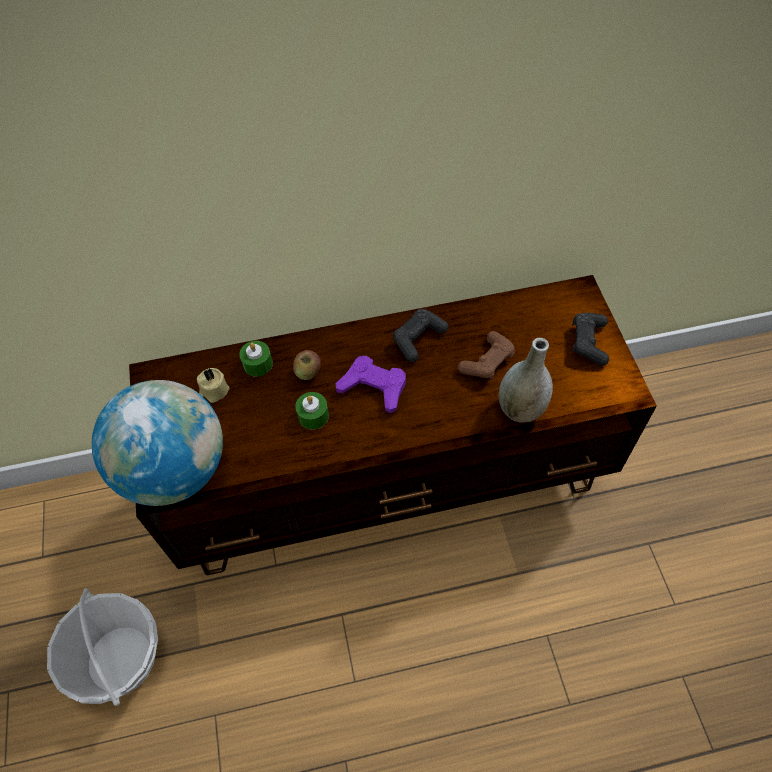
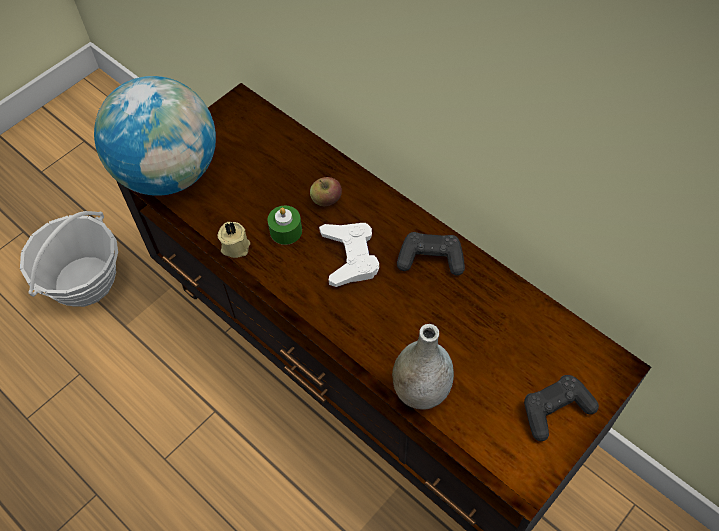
camera: 55 degrees right, 0 degrees up
beige candle [196,368,230,403] -> beige candle moved to [218,222,250,258]
green candle [239,341,273,377] -> none
purple game controller [336,356,406,413] -> white game controller [319,223,379,287]
brown game controller [458,331,515,380] -> none

